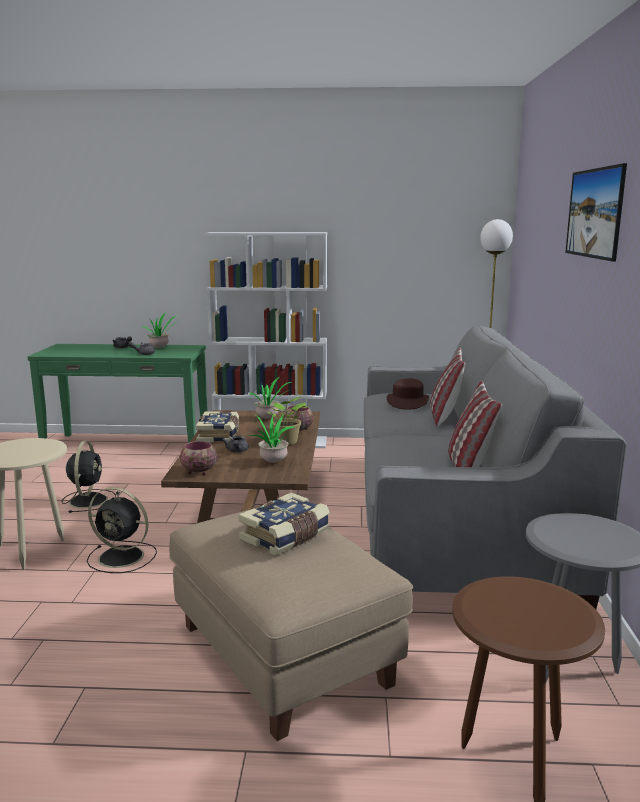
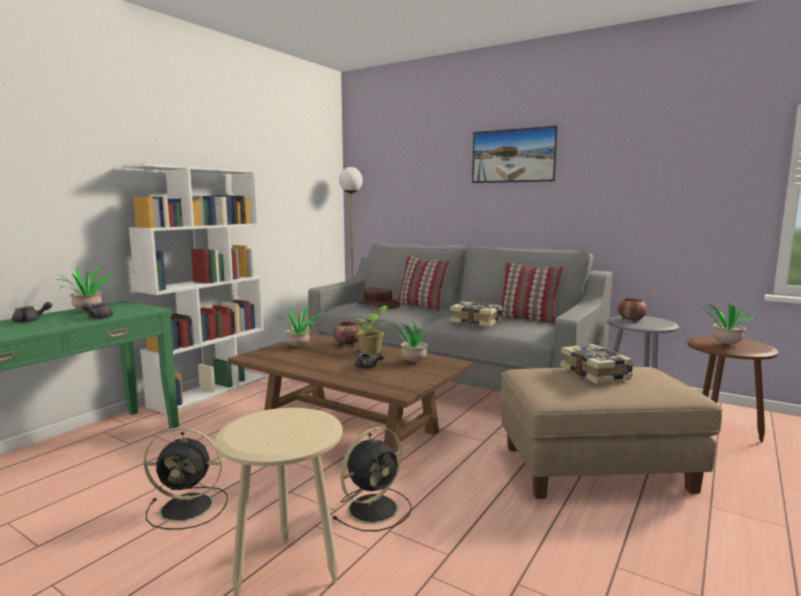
camera: 60 degrees left, 5 degrees down
black fan [62,441,116,513] -> black fan turned 150 degrees clockwise [144,427,228,530]
bowl [180,441,217,475] -> bowl moved to [617,298,647,322]
book [196,411,239,443] -> book moved to [450,302,502,326]
none -> potted plant [699,302,757,344]

